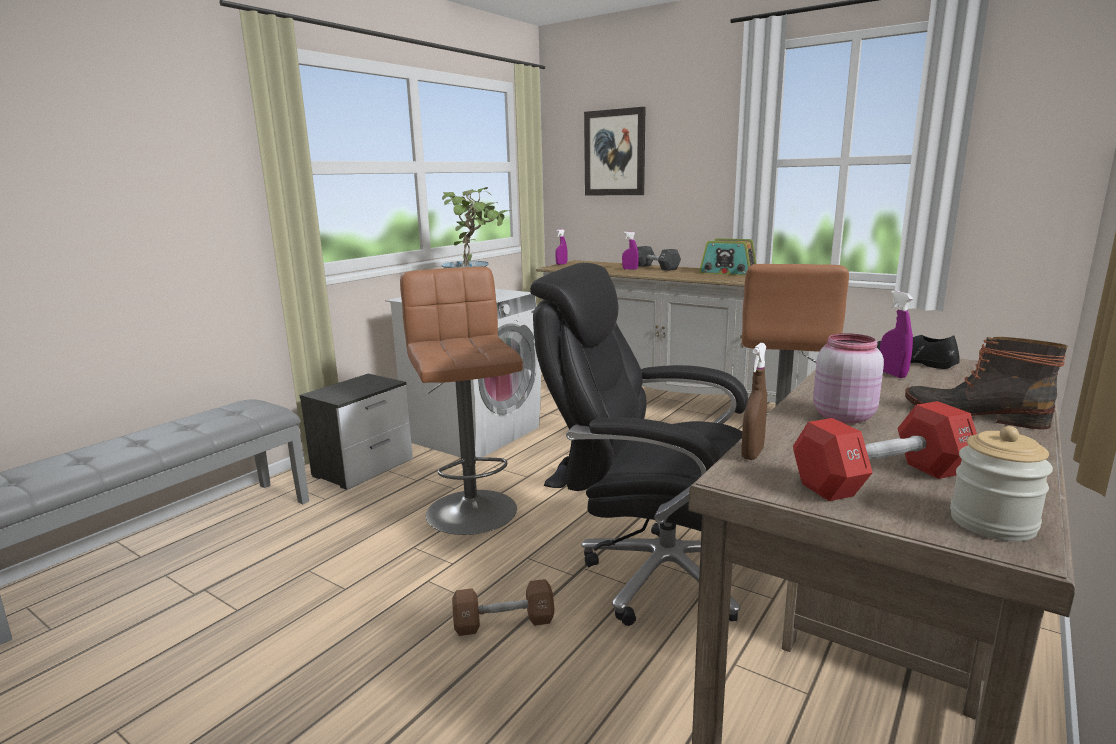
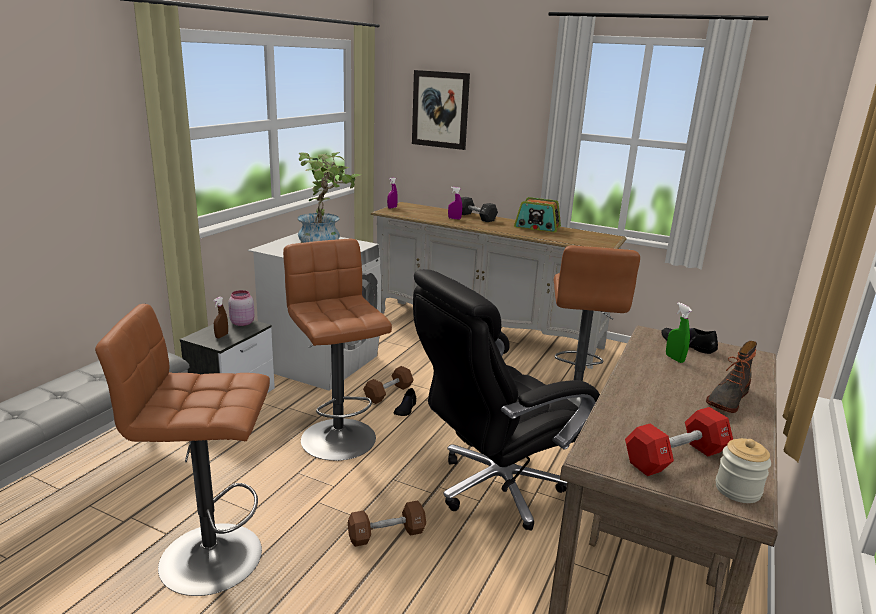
camera: 10 degrees left, 5 degrees up
black office chair [530,263,748,626] -> black office chair turned 45 degrees counterclockwise [413,269,600,531]
brown spray bottle [741,343,767,460] -> brown spray bottle moved to [213,297,228,338]
pink jar [813,333,884,424] -> pink jar moved to [228,290,255,326]
purple spray bottle [880,291,913,378] -> green spray bottle [666,302,692,363]
boot [905,337,1068,429] -> boot turned 75 degrees counterclockwise [706,341,757,413]
none -> brown stool [95,304,270,596]
none -> brown dumbbell [363,366,414,404]

